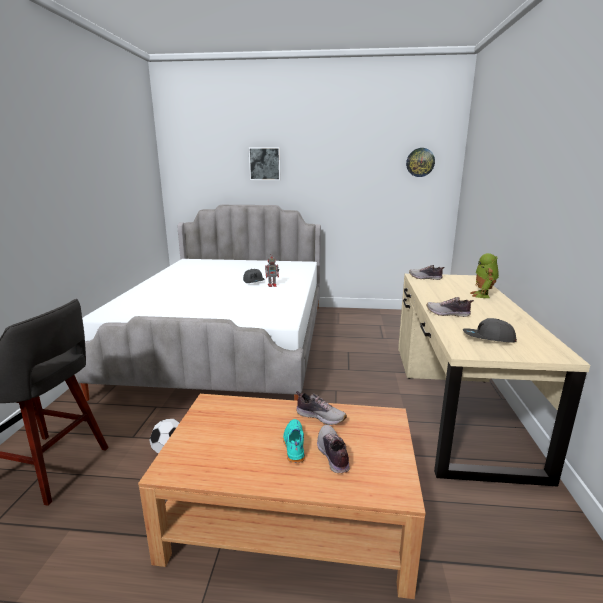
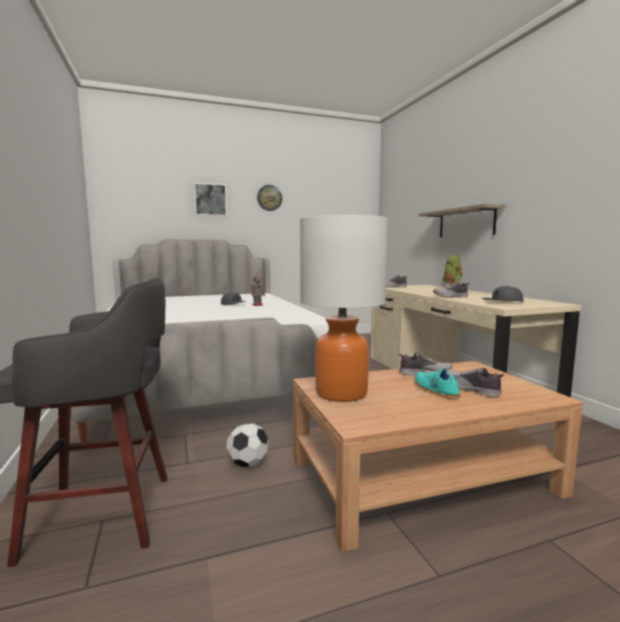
camera: 25 degrees left, 10 degrees down
wall clock [406,148,435,177] -> wall clock moved to [257,185,282,211]
none -> table lamp [300,215,388,402]
none -> shelf [419,204,505,237]

